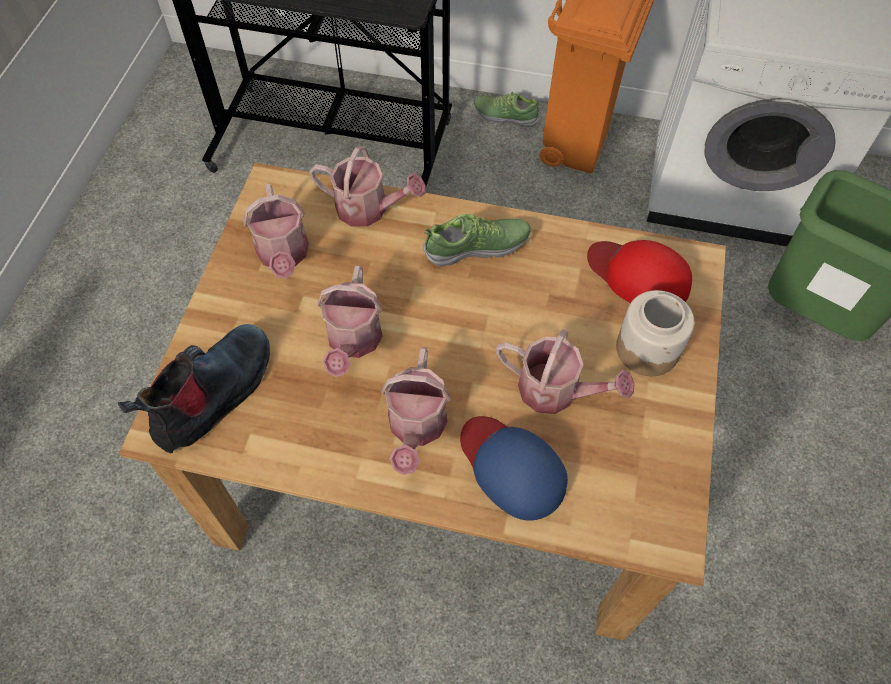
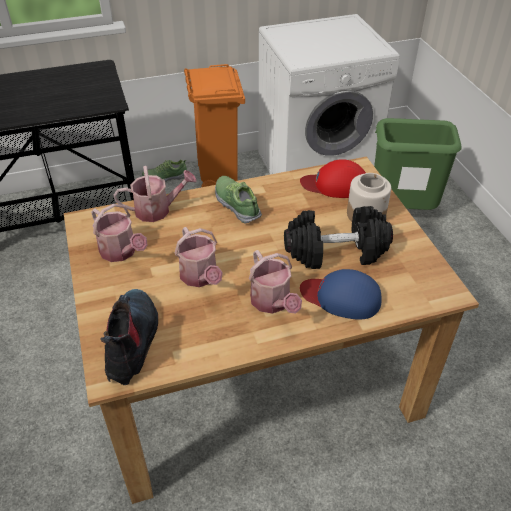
camera: 30 degrees left, 15 degrees down
shoe [423,214,531,267] -> shoe turned 75 degrees counterclockwise [215,176,262,224]
watering can [496,329,634,414] -> black dumbbell [284,206,393,269]

